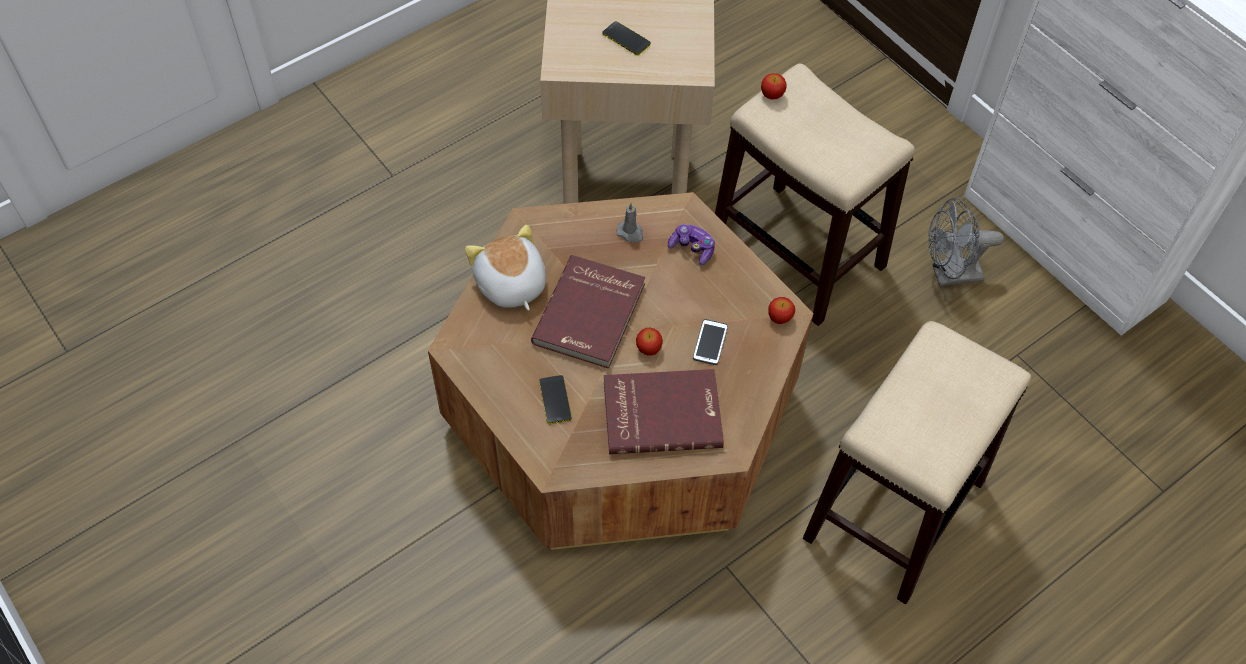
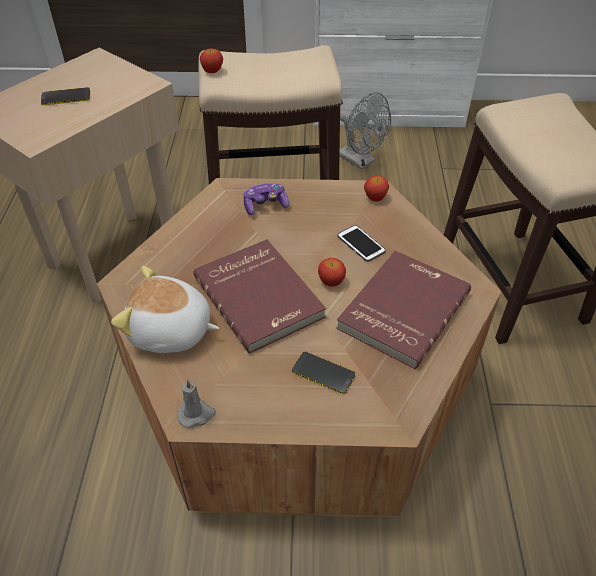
camera: 50 degrees left, 10 degrees down
grey candle [617,203,643,242] -> grey candle moved to [177,379,216,428]
grey fan [928,198,1004,286] -> grey fan turned 75 degrees counterclockwise [340,92,391,169]

